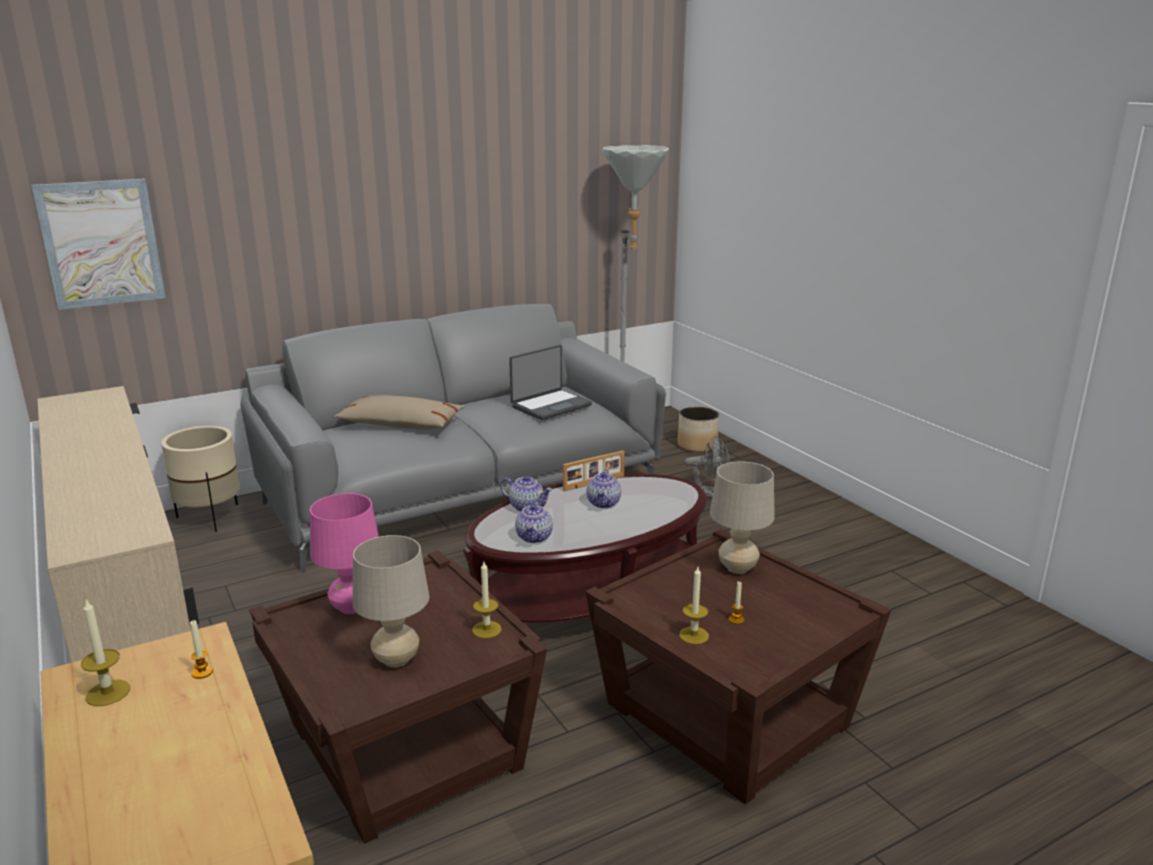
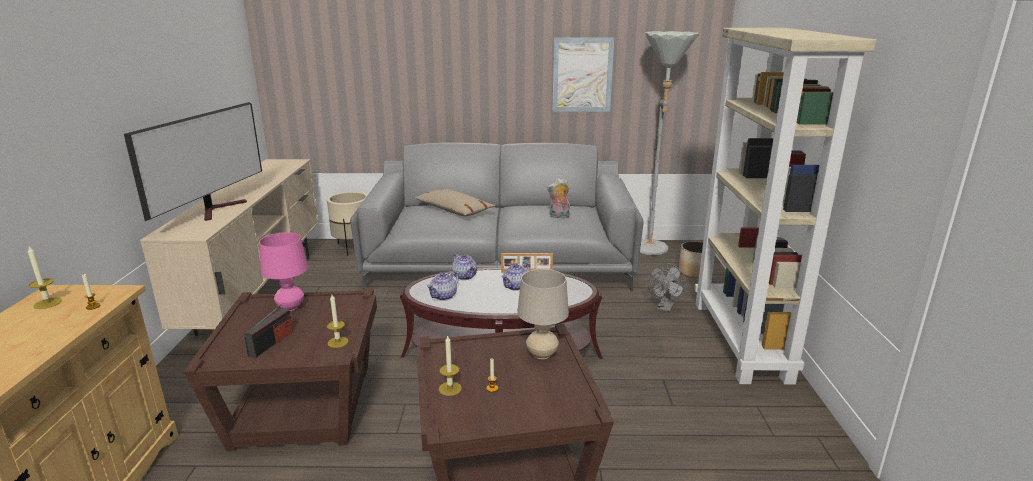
camera: 30 degrees right, 0 degrees up
picture [32,179,166,310] -> picture moved to [552,38,614,112]
beige table lamp [353,535,430,668] -> radio [244,305,293,358]
laptop [509,345,592,420] -> plush toy [547,178,570,218]
grey fan [685,436,730,498] -> grey fan turned 75 degrees clockwise [647,263,687,312]
none -> television [124,102,262,221]
none -> beige bookcase [694,28,877,385]

